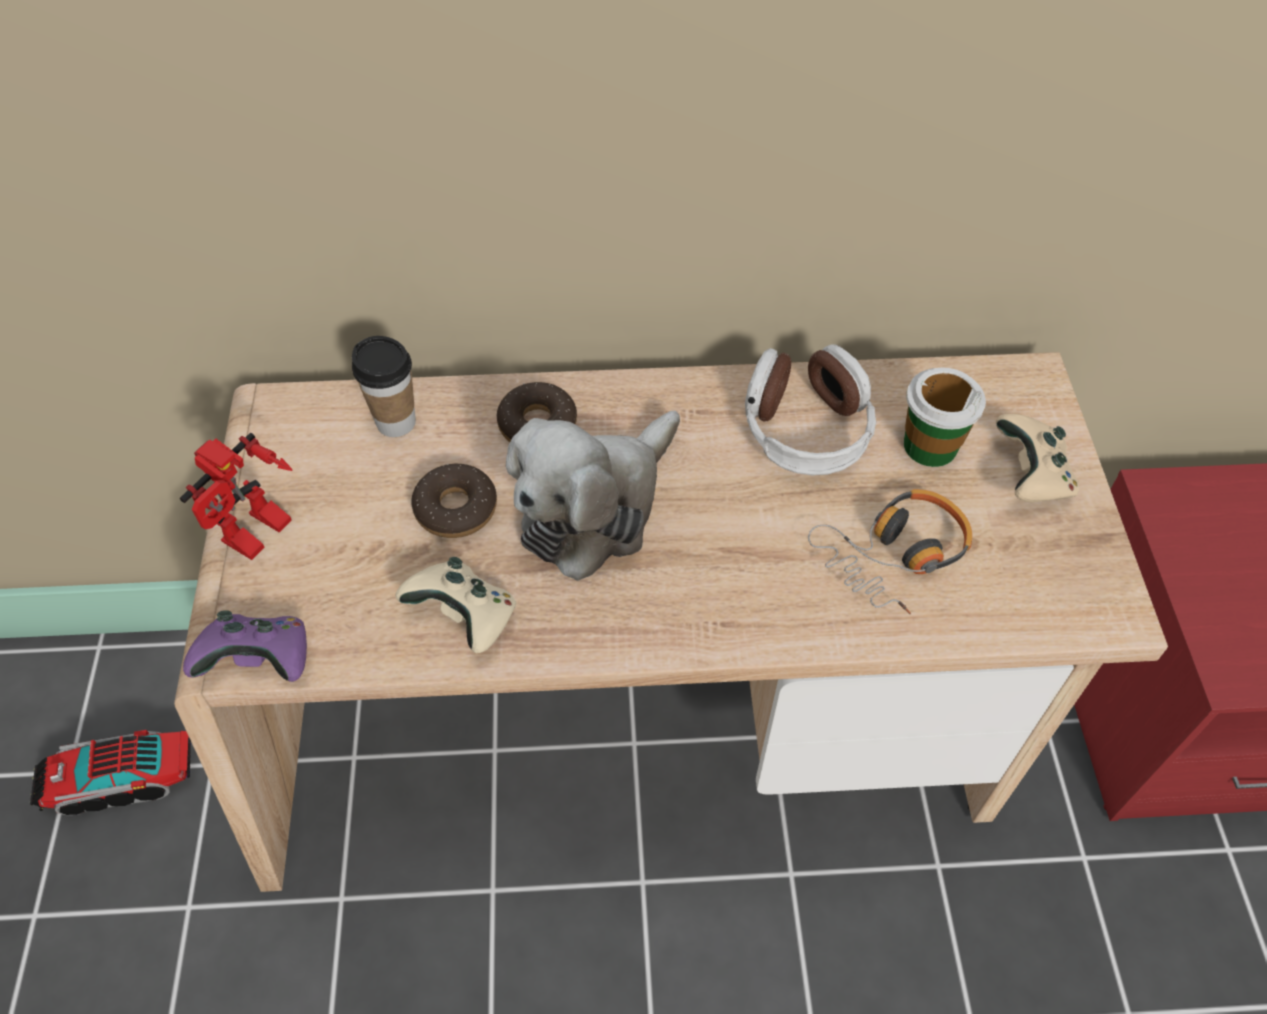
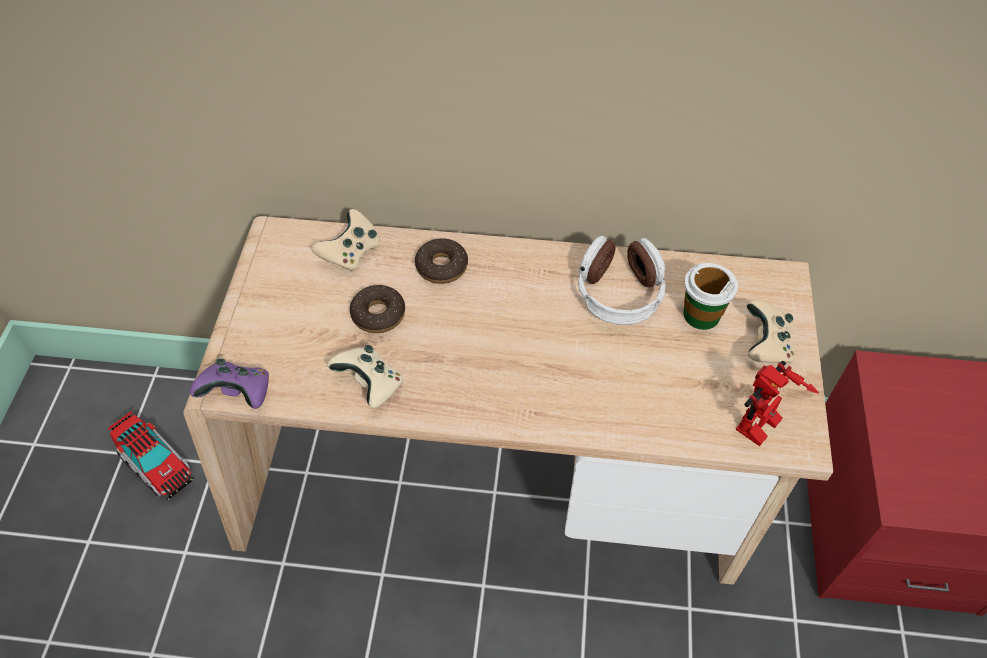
camera: 10 degrees right, 0 degrees up
toy truck [29,730,191,815] -> toy truck turned 135 degrees counterclockwise [107,411,194,500]
toy robot [180,433,293,560] -> toy robot moved to [735,361,819,446]
cup [352,336,416,437] -> beige game controller [312,209,380,271]
plush toy [506,411,680,581] -> none
headphones [808,489,972,614] -> none

